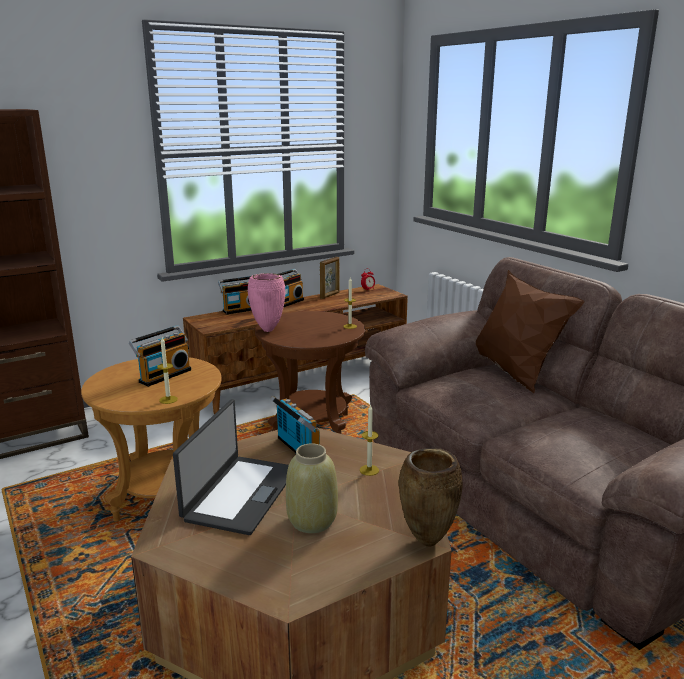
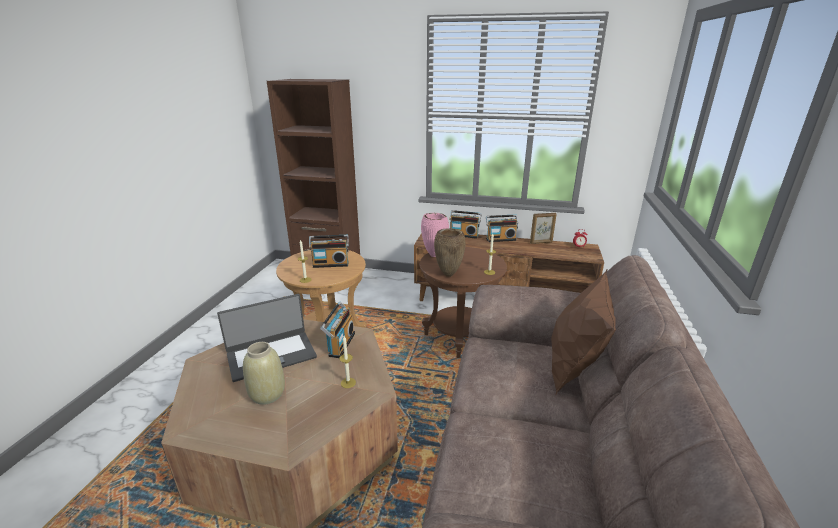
camera: 45 degrees right, 5 degrees up
brown vase [399,448,463,546] -> brown vase moved to [434,228,466,277]

